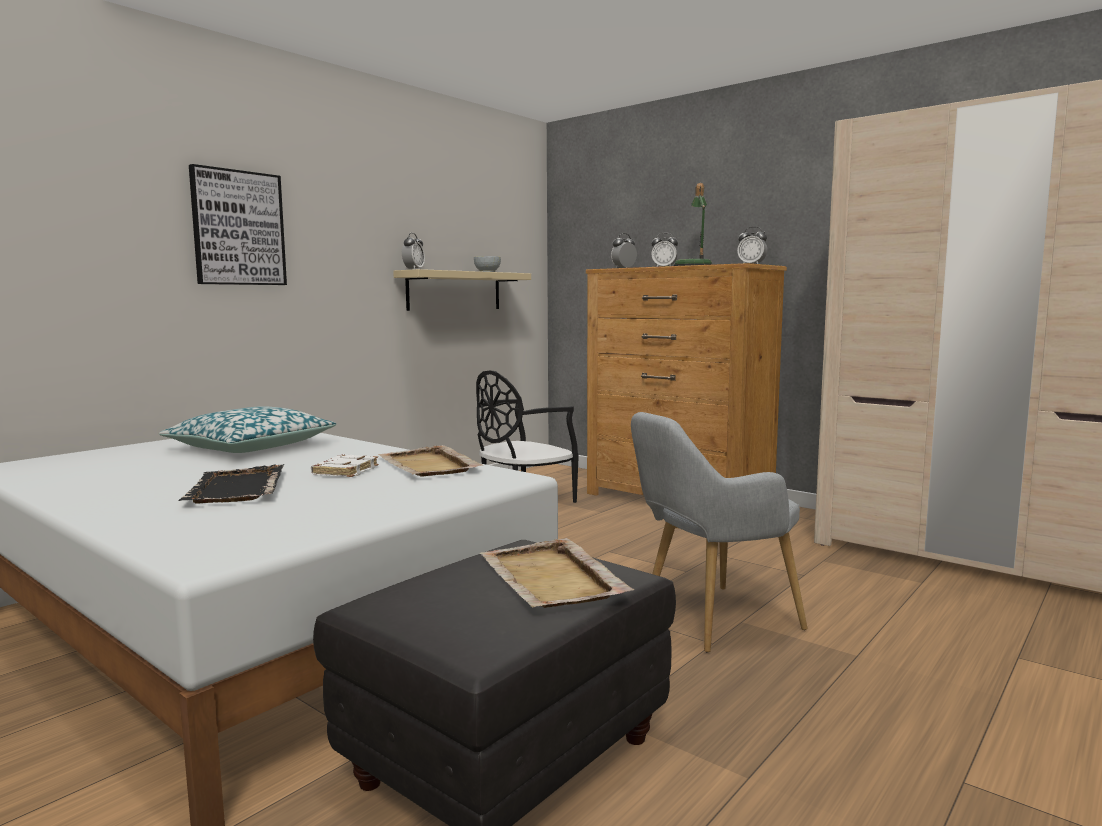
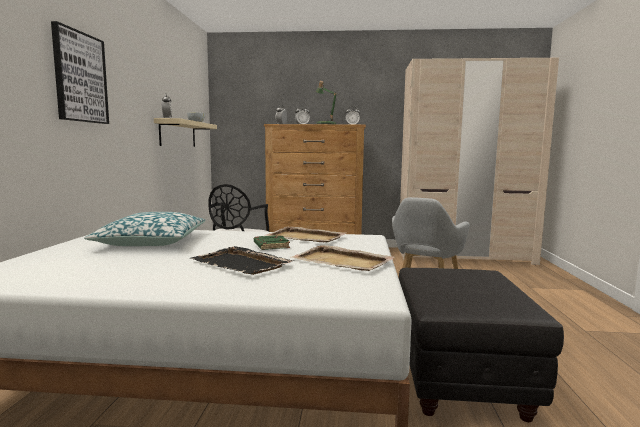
camera: 35 degrees left, 0 degrees up
white book [311,455,378,477] -> green book [254,235,290,250]
beige tray [479,538,634,608] -> beige tray moved to [290,245,395,271]

